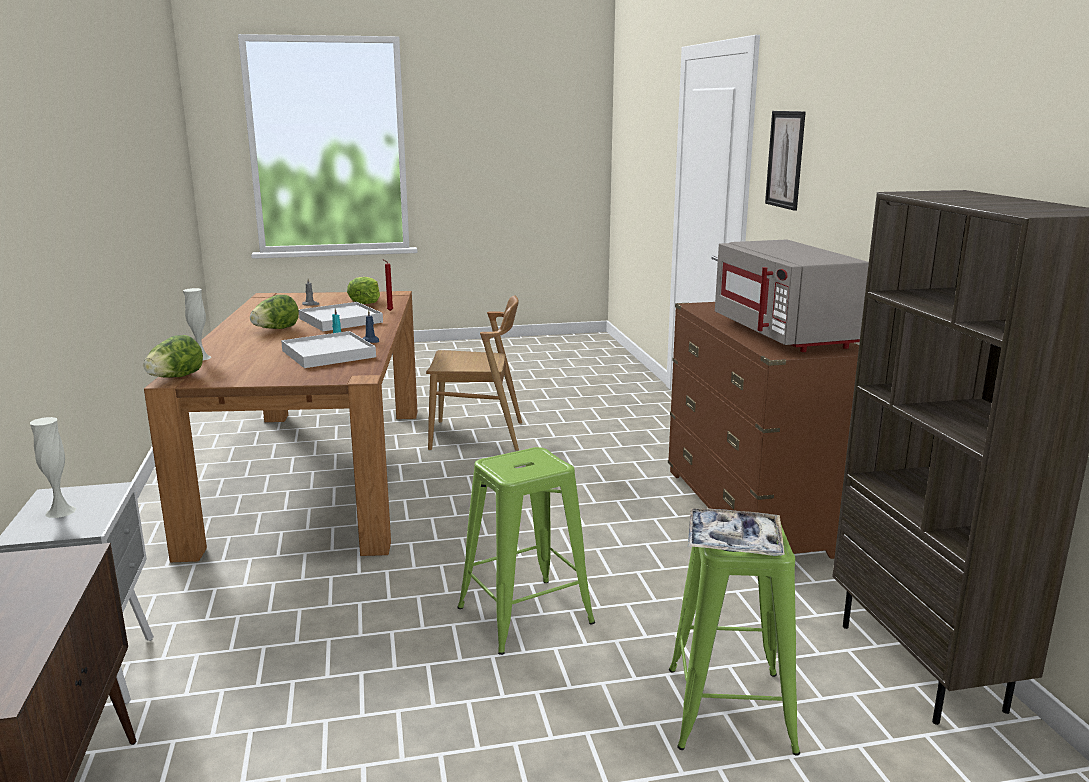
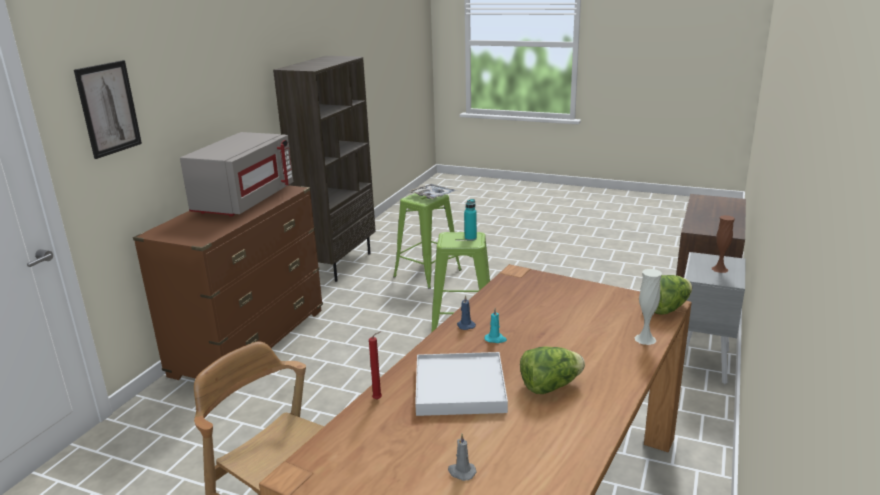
camera: 145 degrees left, 5 degrees up
white vase [30,417,76,518] -> brown vase [712,215,735,273]
white tray [281,331,376,368] -> none
lettuce [347,277,380,304] -> none
none -> turquoise bottle [464,199,477,241]

